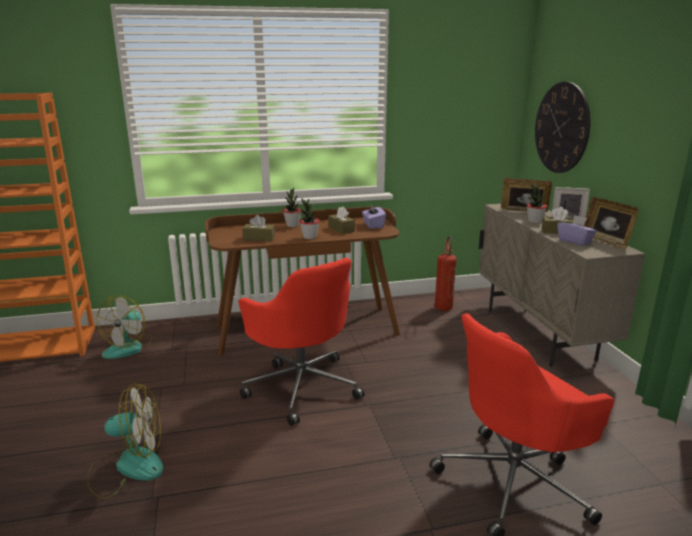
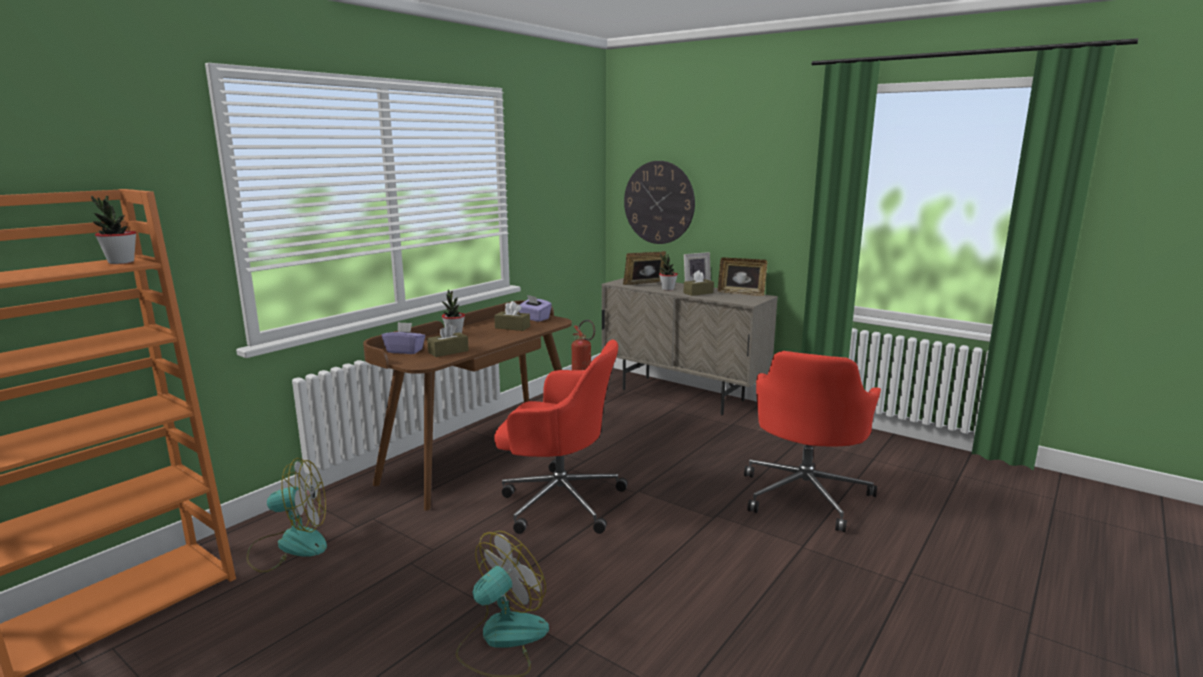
camera: 40 degrees left, 5 degrees down
fan [97,295,152,359] -> fan turned 75 degrees counterclockwise [246,458,327,573]
potted plant [299,198,320,239] -> potted plant moved to [91,195,136,264]
purple tissue box [557,215,597,246] -> purple tissue box moved to [382,322,425,354]

